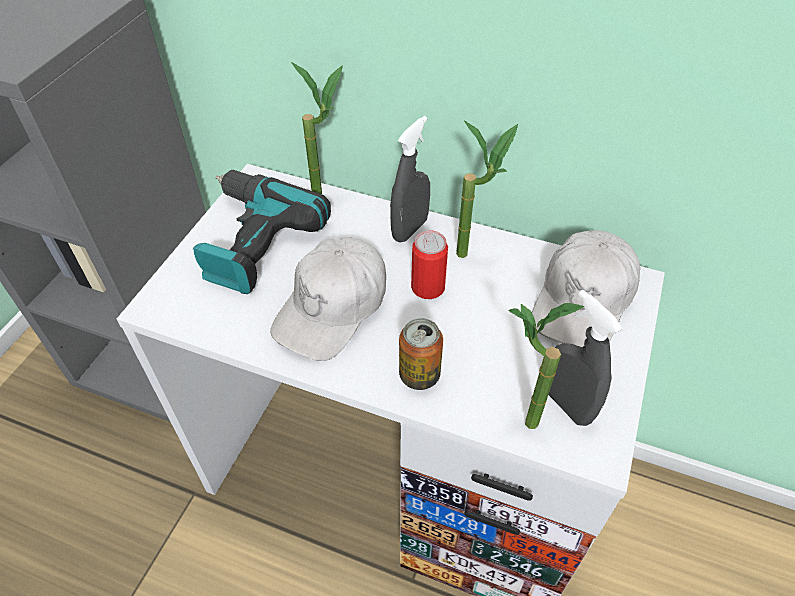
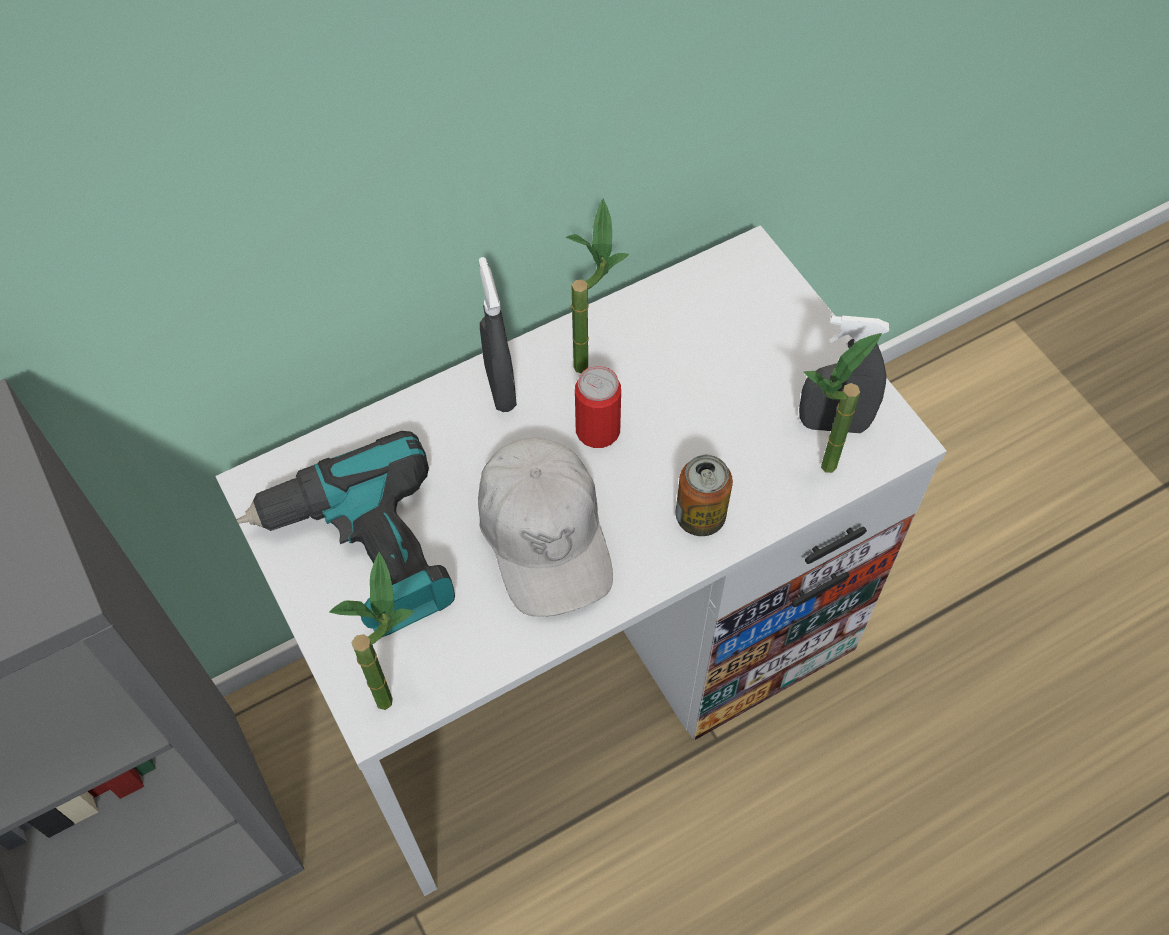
camera: 50 degrees left, 10 degrees up
potted plant [291,62,343,194] -> potted plant moved to [329,552,414,710]
white cap [532,230,640,347] -> none

